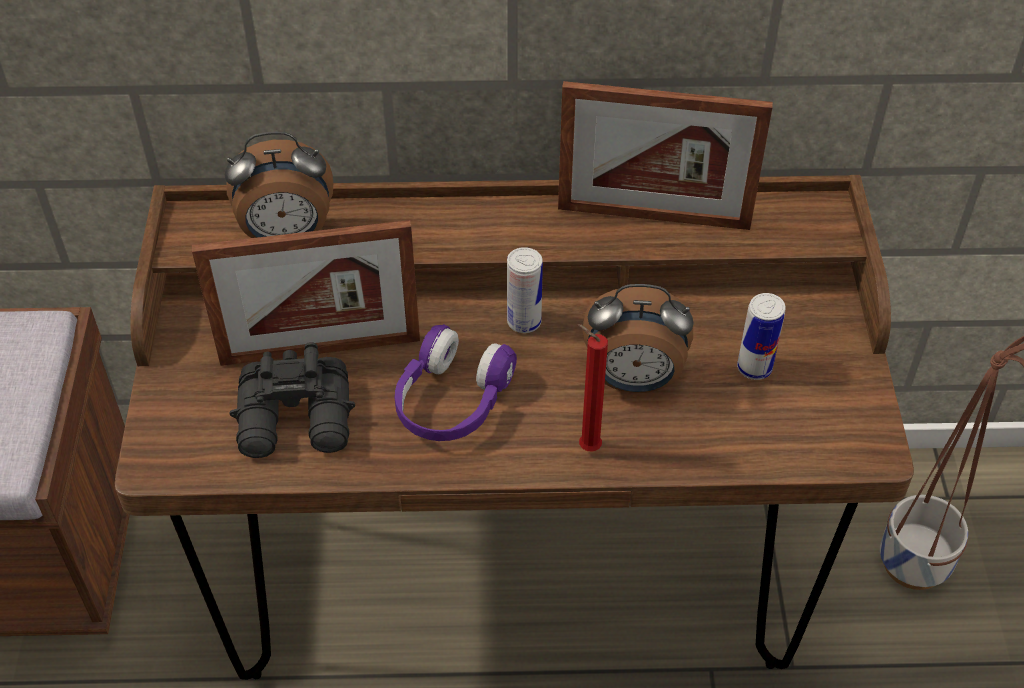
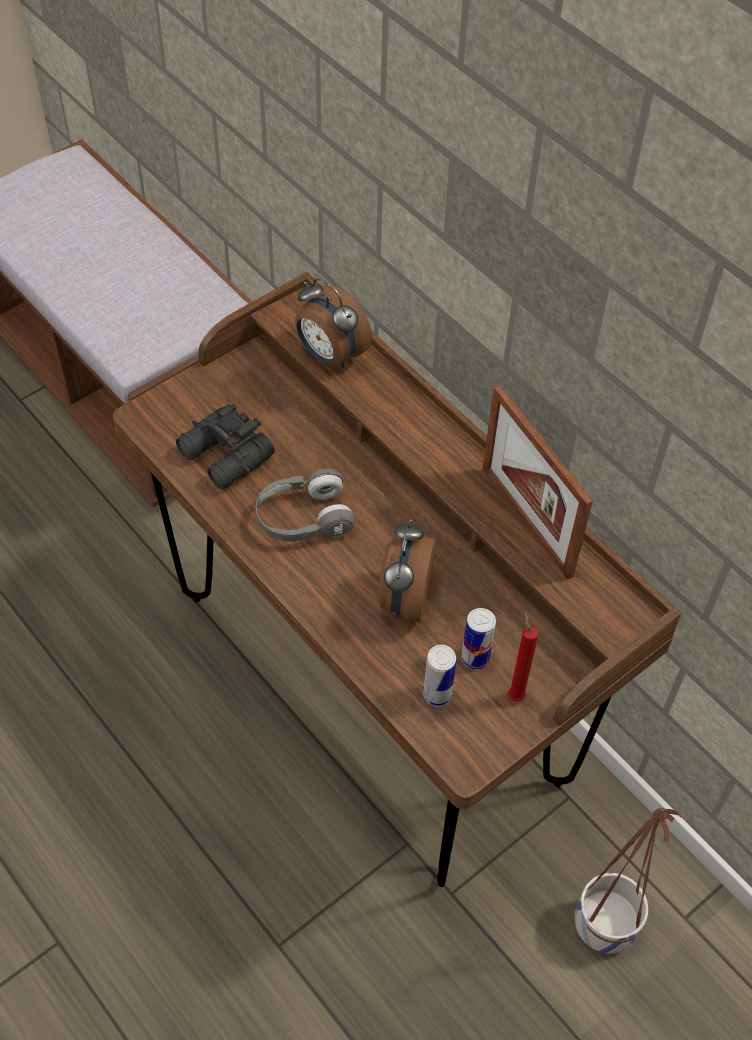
camera: 50 degrees right, 5 degrees up
picture frame [192,220,420,366] -> none
purple headphones [395,324,517,441] -> grey headphones [255,468,355,541]
can [507,247,543,333] -> can moved to [423,645,457,706]
red candle [577,324,608,451] -> red candle moved to [508,612,539,702]
alarm clock [583,284,694,393] -> alarm clock turned 45 degrees clockwise [377,519,436,623]

